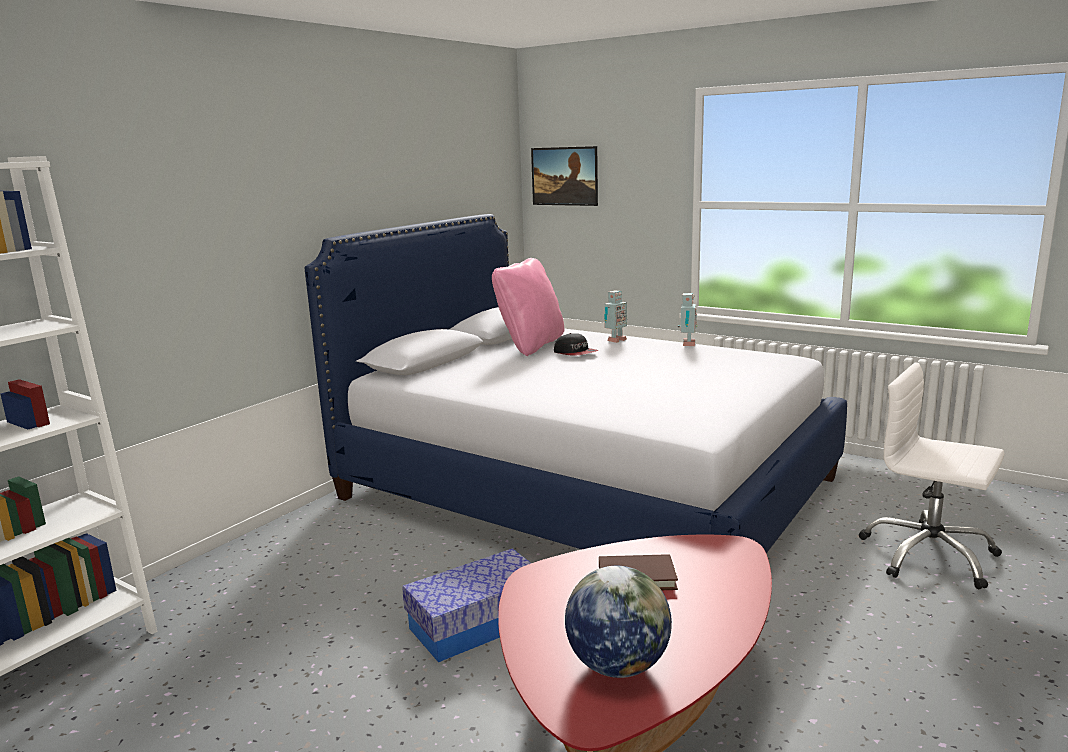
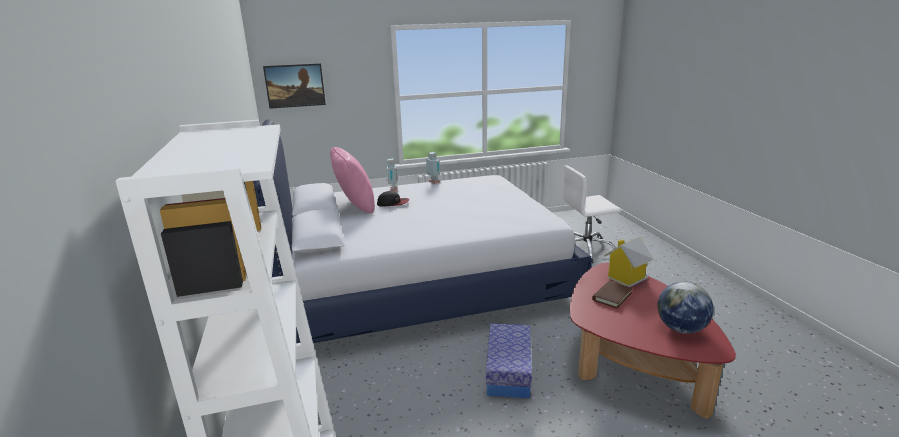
camera: 50 degrees left, 5 degrees up
none -> toy house [604,237,653,287]

